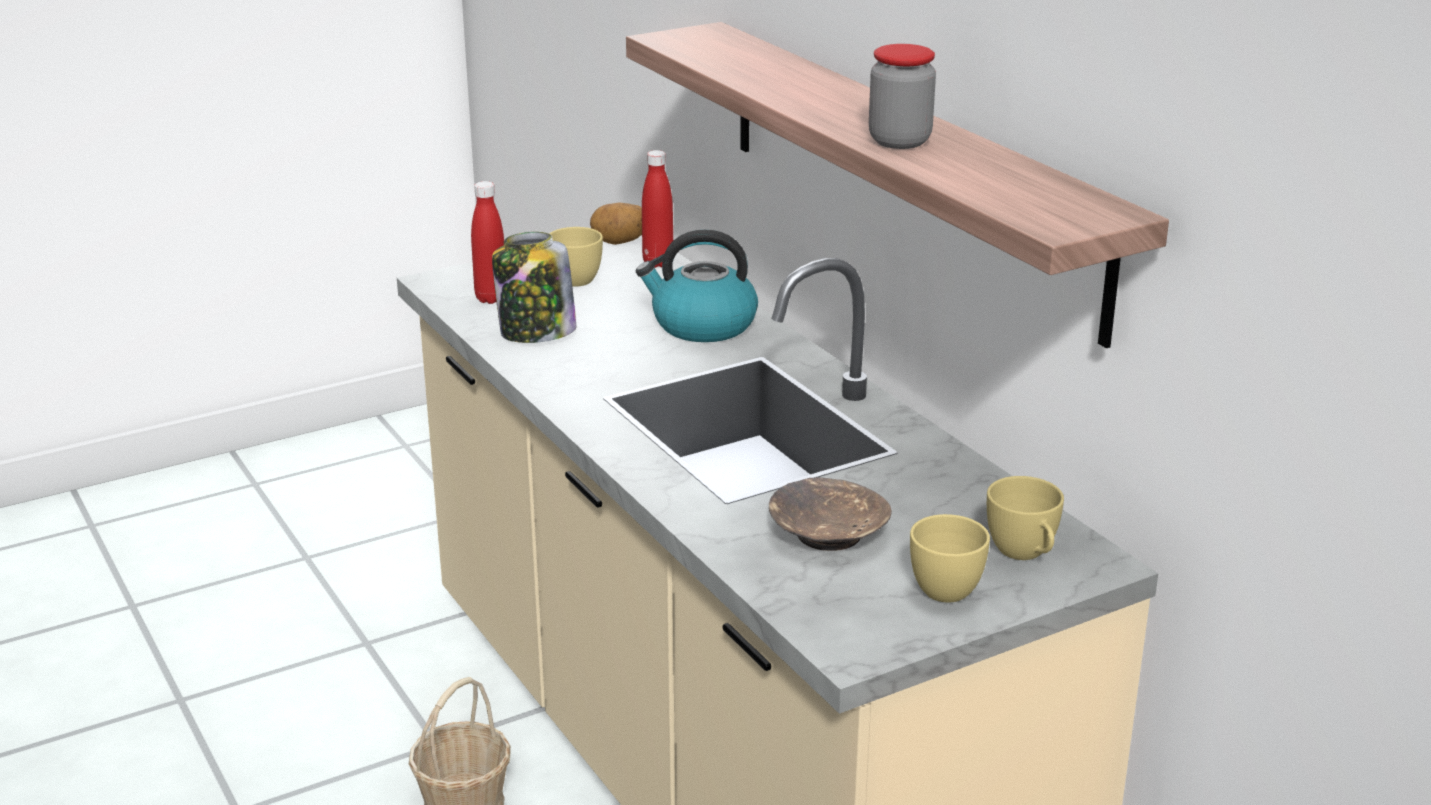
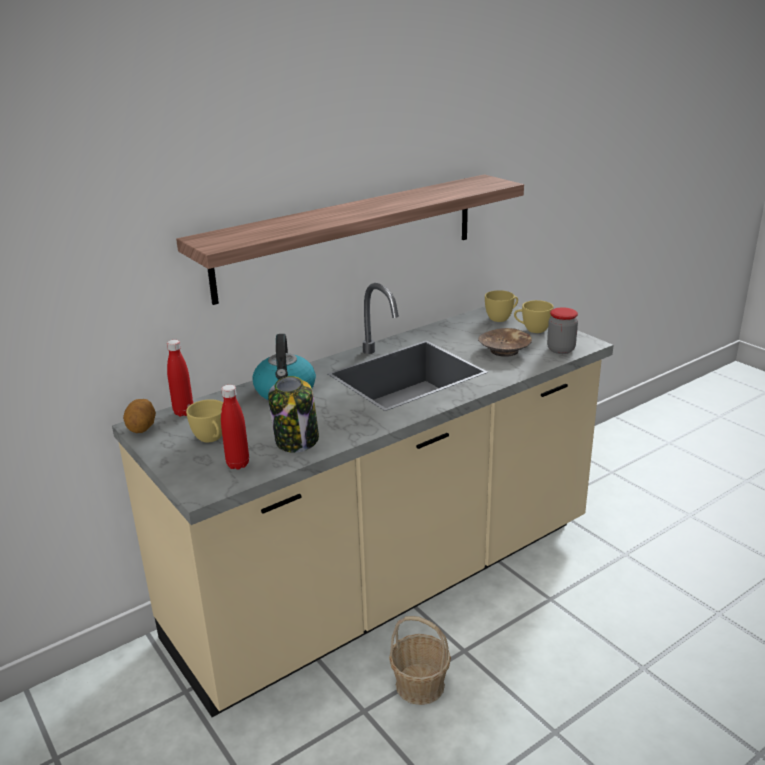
camera: 95 degrees left, 0 degrees up
jar [869,44,936,149] -> jar moved to [547,307,578,354]

